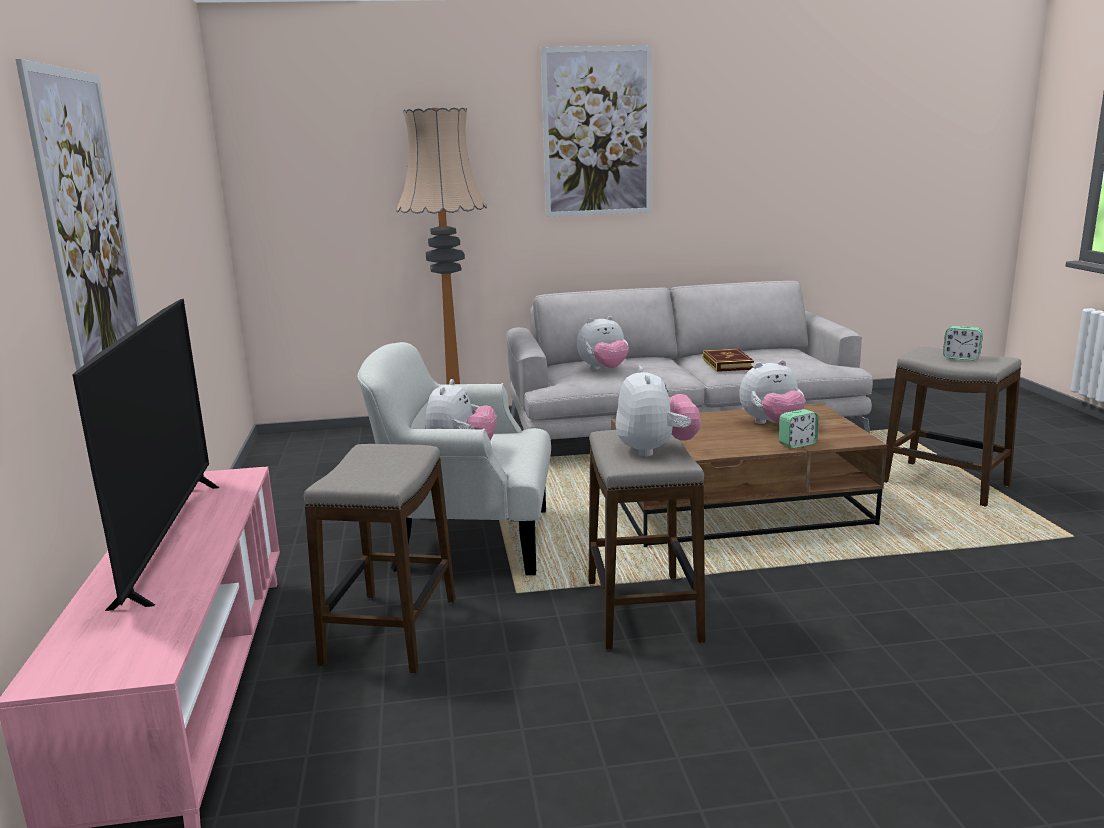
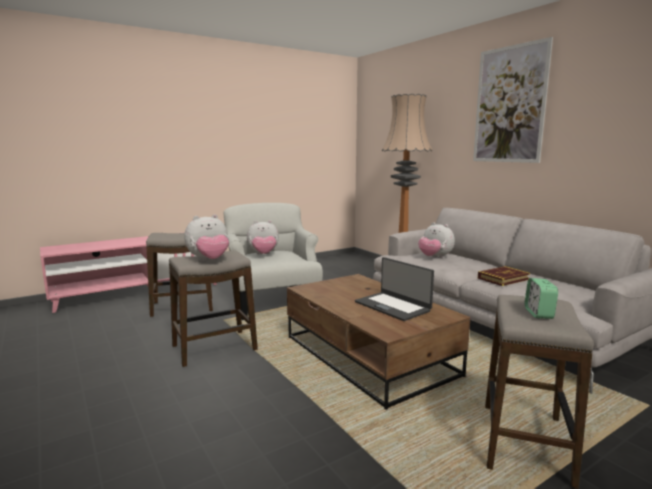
camera: 65 degrees right, 5 degrees down
picture [16,59,141,371] -> none
television [72,299,219,611] -> none
plush toy [740,360,805,424] -> laptop [355,257,434,321]
alarm clock [779,409,819,448] -> none

